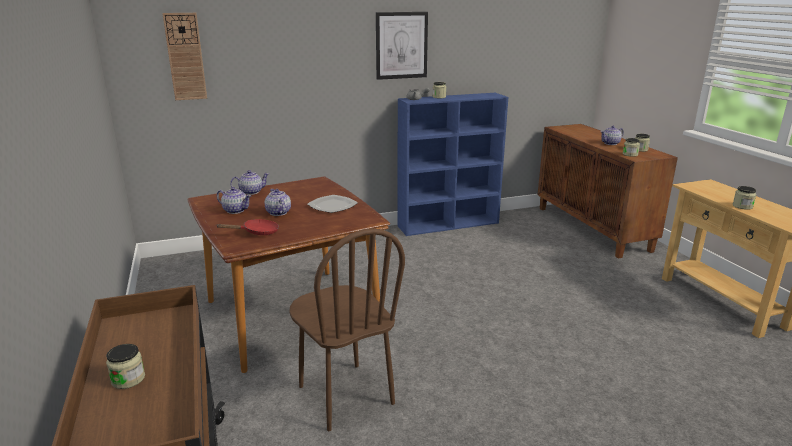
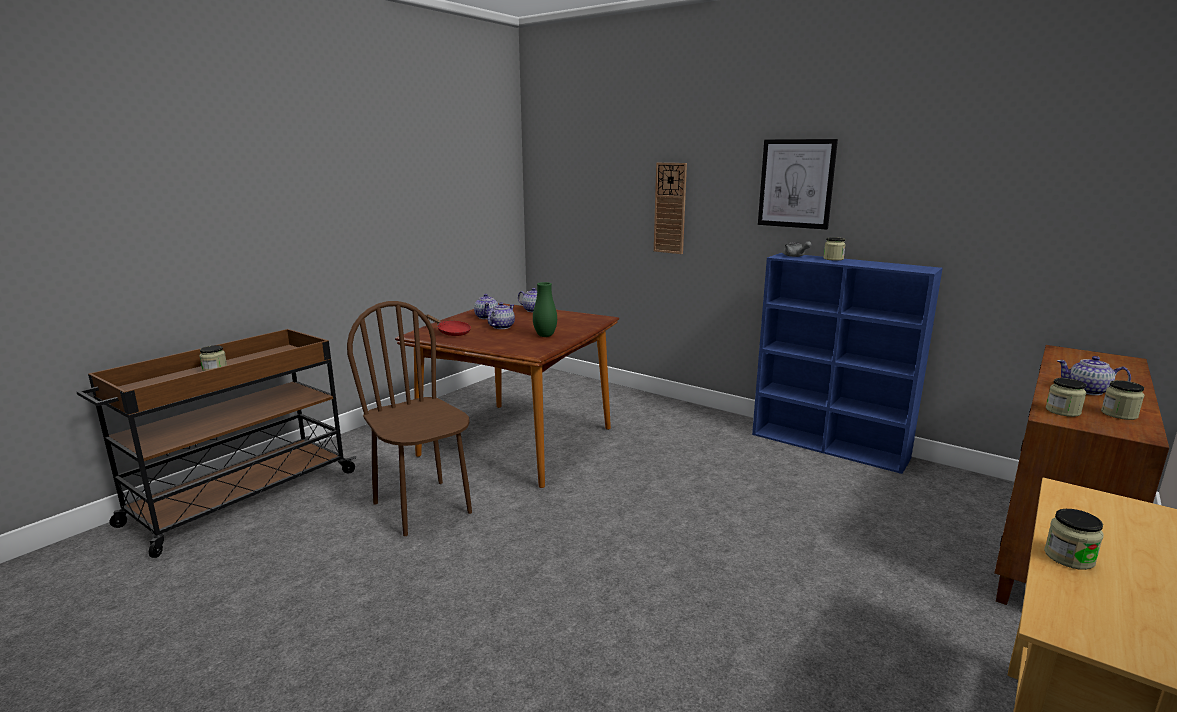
camera: 55 degrees right, 5 degrees down
wall clock [162,13,207,100] -> wall clock moved to [654,163,687,254]
brown chair [289,228,405,431] -> brown chair turned 120 degrees clockwise [347,301,472,536]
plate [308,195,358,213] -> green vase [533,282,557,337]

